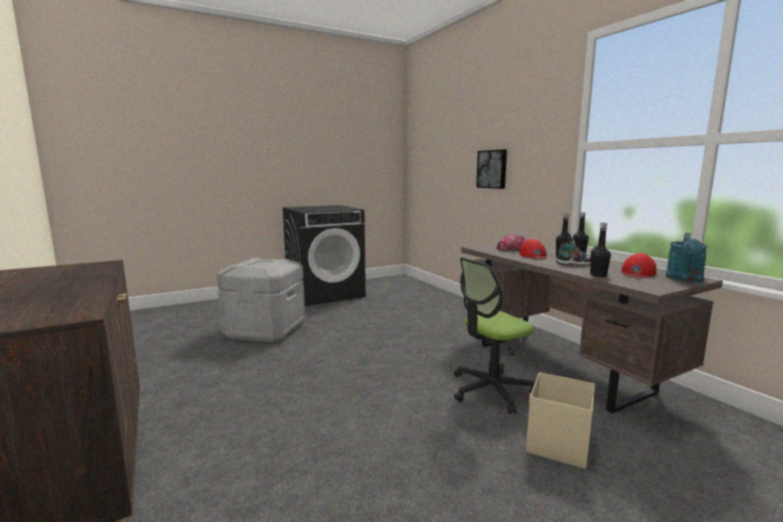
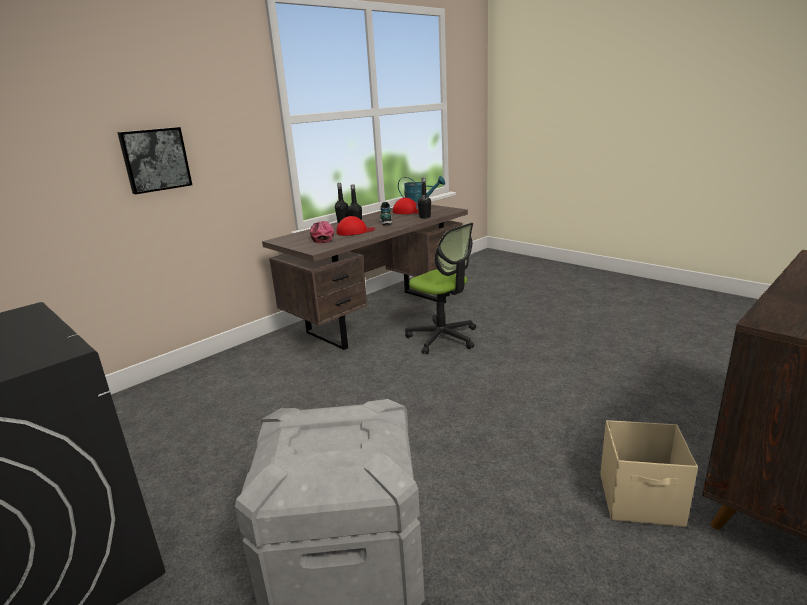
camera: 105 degrees left, 10 degrees up
beige storage box [526,372,595,469] -> beige storage box moved to [600,420,698,527]

